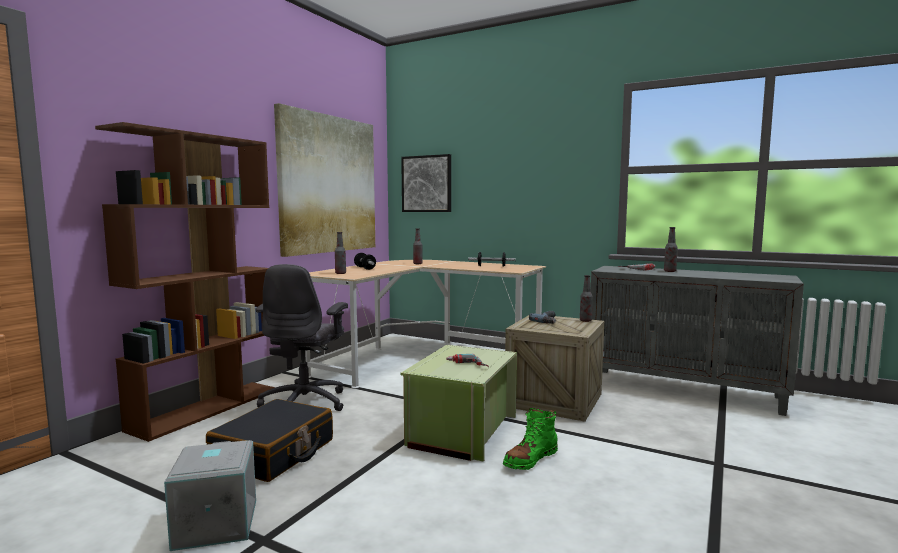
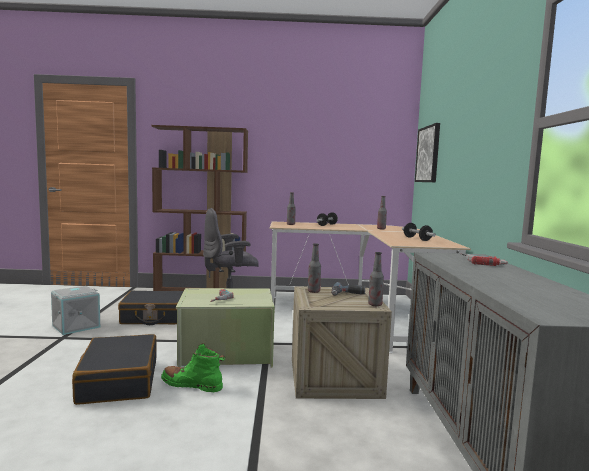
camera: 60 degrees right, 0 degrees up
picture [274,103,375,257] -> none
bottle [664,227,678,272] -> bottle moved to [308,243,321,293]
none -> black suitcase [72,334,157,405]

